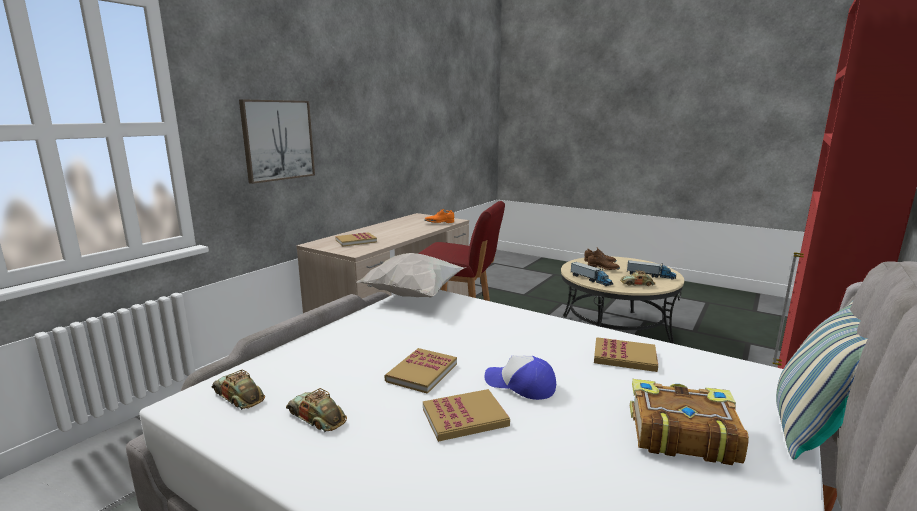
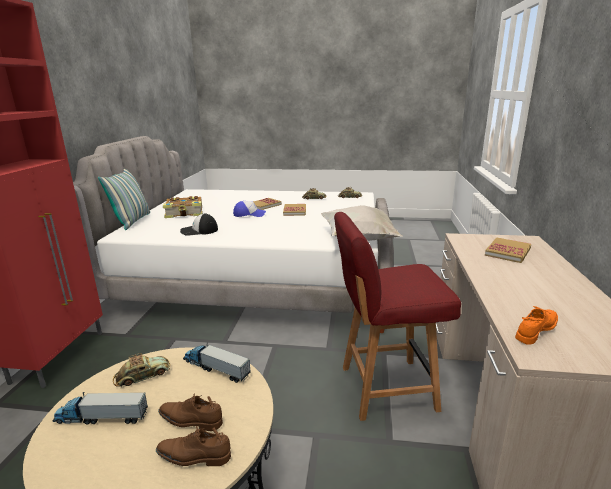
camera: 155 degrees right, 5 degrees up
picture [239,99,315,184] -> none
book [594,337,658,372] -> cap [180,214,218,236]

